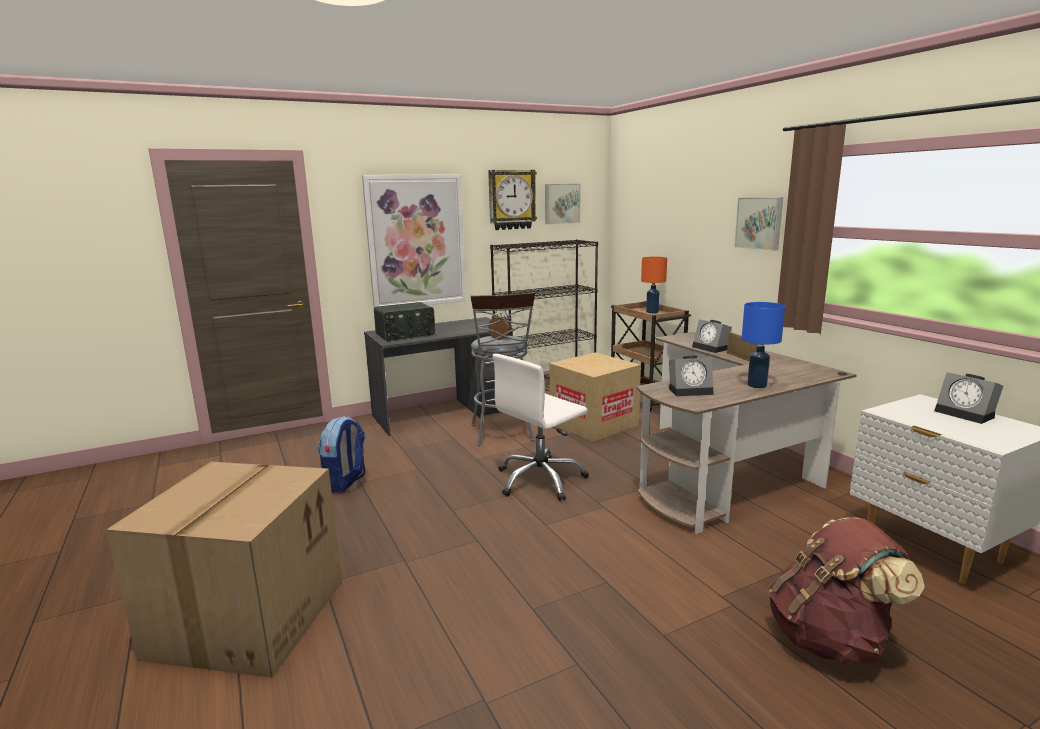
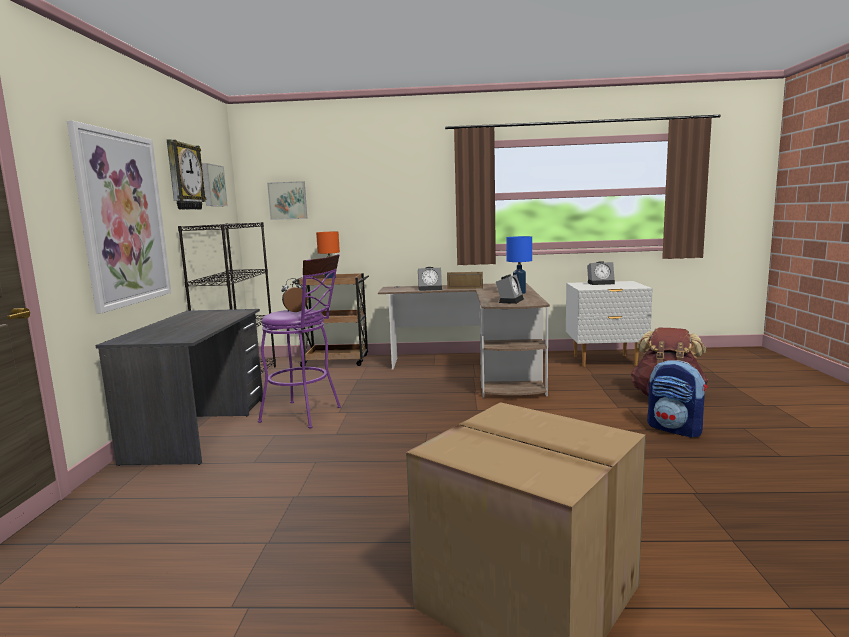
camera: 60 degrees left, 5 degrees down
backpack [318,416,365,493] -> backpack moved to [647,360,707,438]
radio [374,302,435,341] -> none
grey stool [471,292,535,446] -> purple stool [258,254,341,428]
white office chair [493,354,589,501] -> none
cardboard box [549,352,641,441] -> none
picture [734,198,783,251] -> picture moved to [267,181,307,220]

